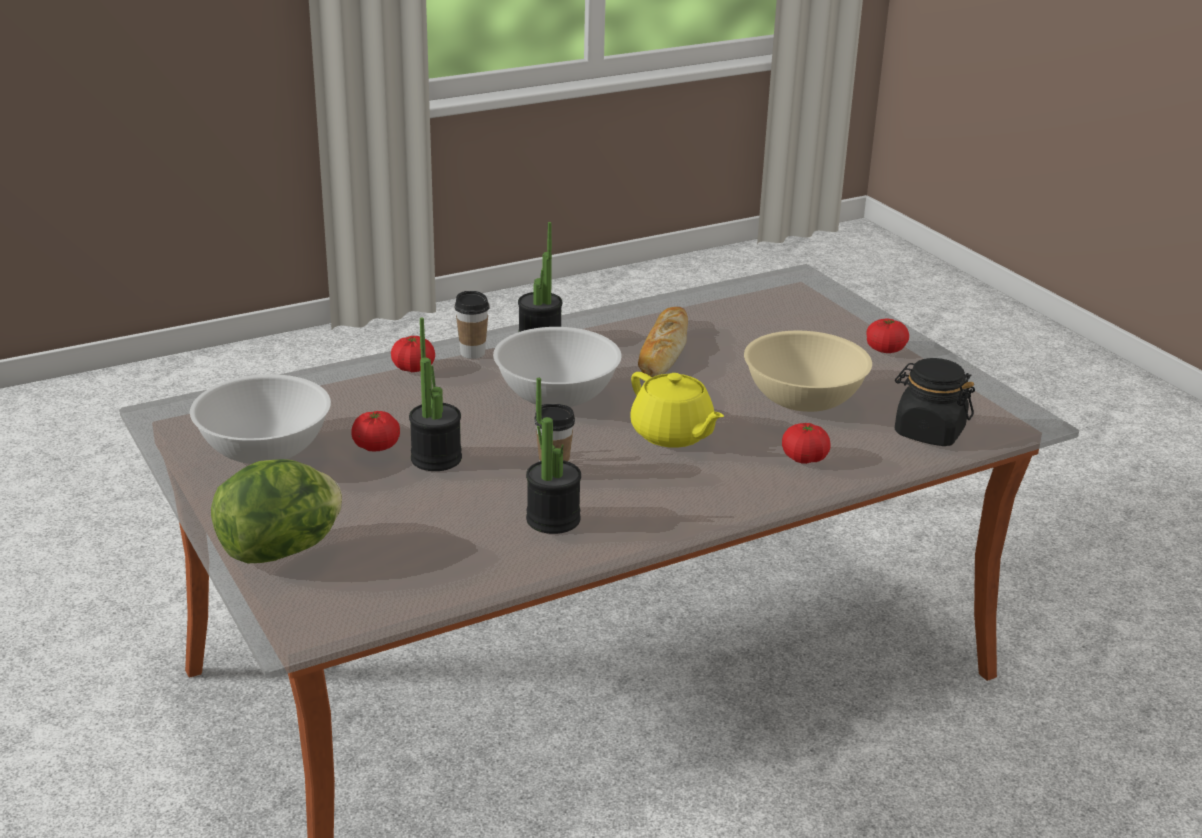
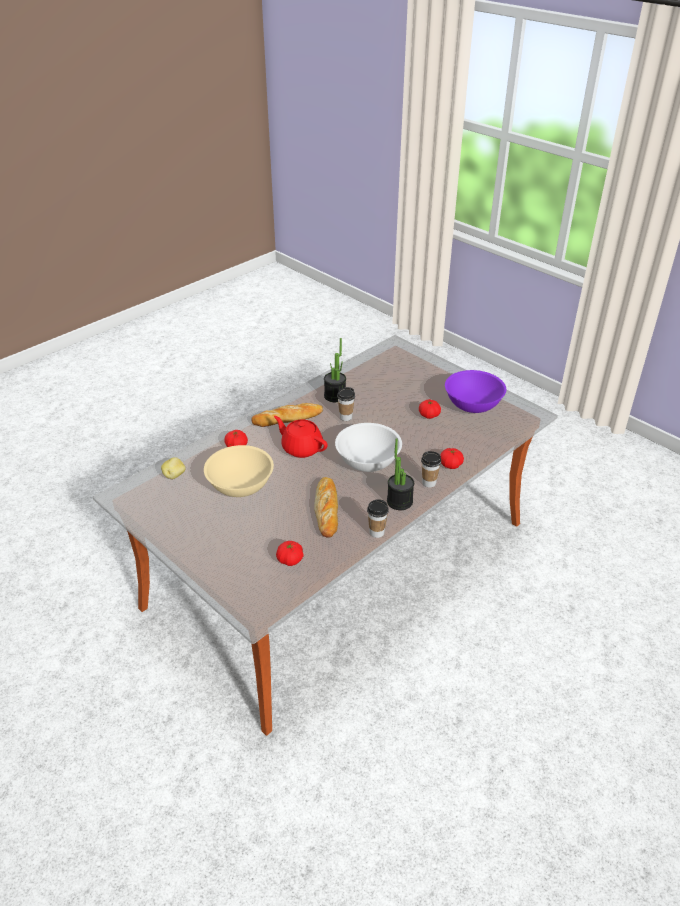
camera: 165 degrees right, 10 degrees up
white bowl [190,374,331,464] -> purple bowl [445,370,506,413]
lettuce [211,459,342,563] -> none
potted plant [409,318,462,471] -> none
yellow teapot [630,372,724,448] -> red teapot [274,416,328,458]
tomato [866,319,909,353] -> tomato moved to [276,541,304,566]
black jar [895,358,975,446] -> potato [161,457,185,479]
none -> bread [251,403,323,427]
none -> cup [367,499,389,538]

